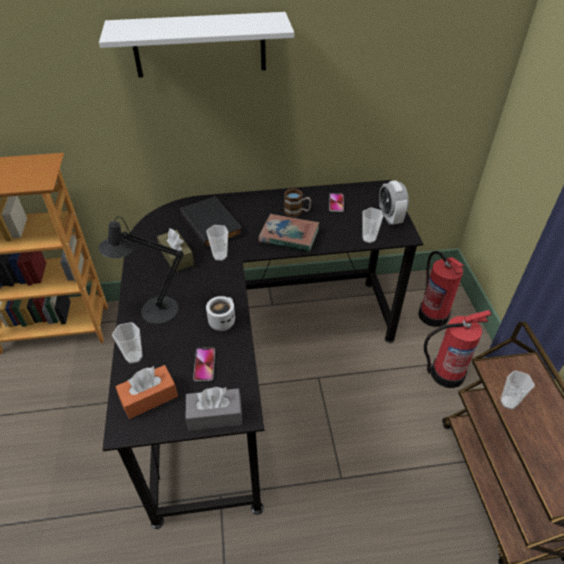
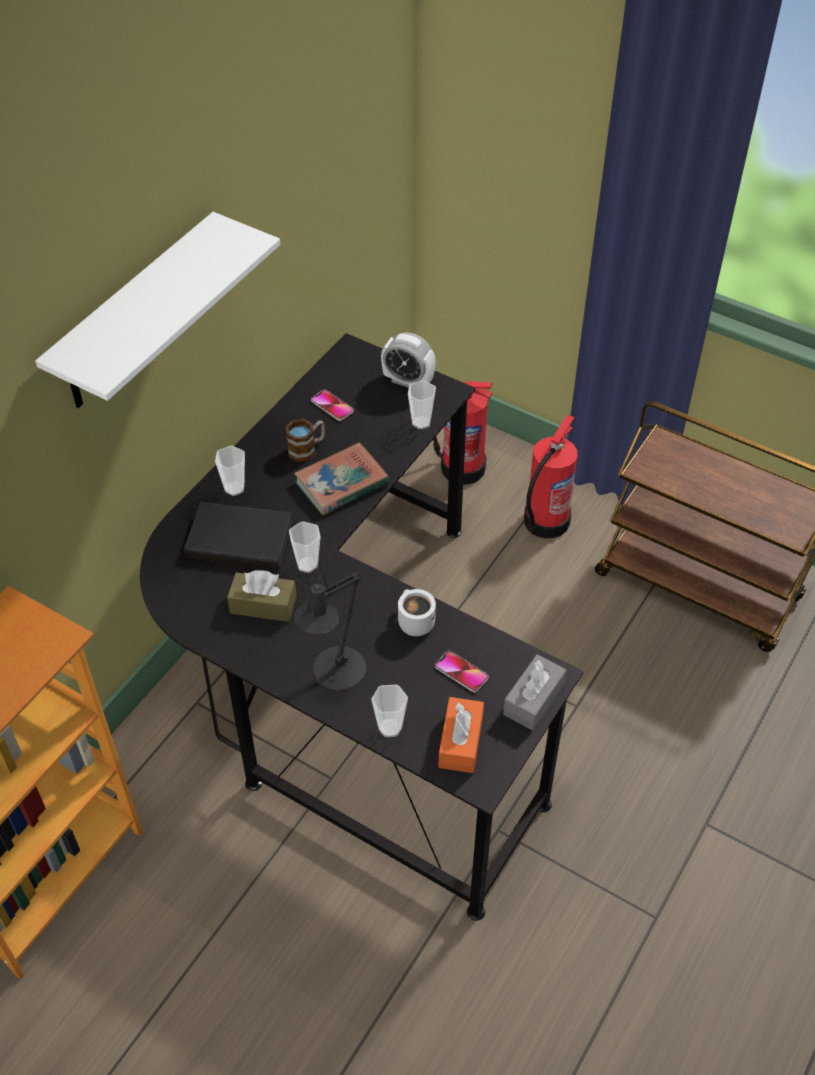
camera: 50 degrees left, 5 degrees up
cup [500,371,535,410] -> cup moved to [215,446,245,496]

